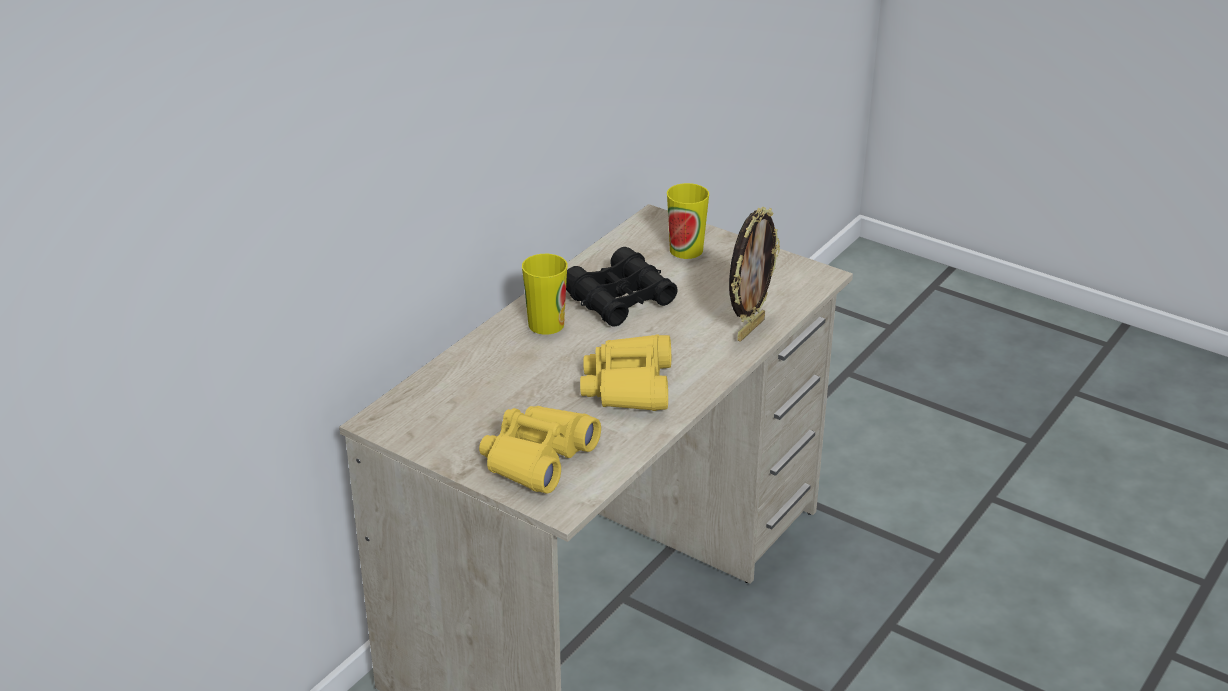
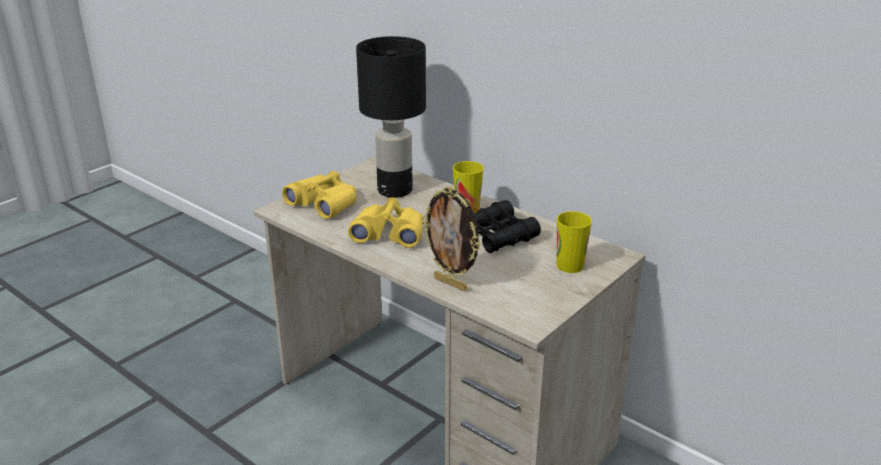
camera: 95 degrees right, 5 degrees down
none -> black table lamp [356,36,426,198]

